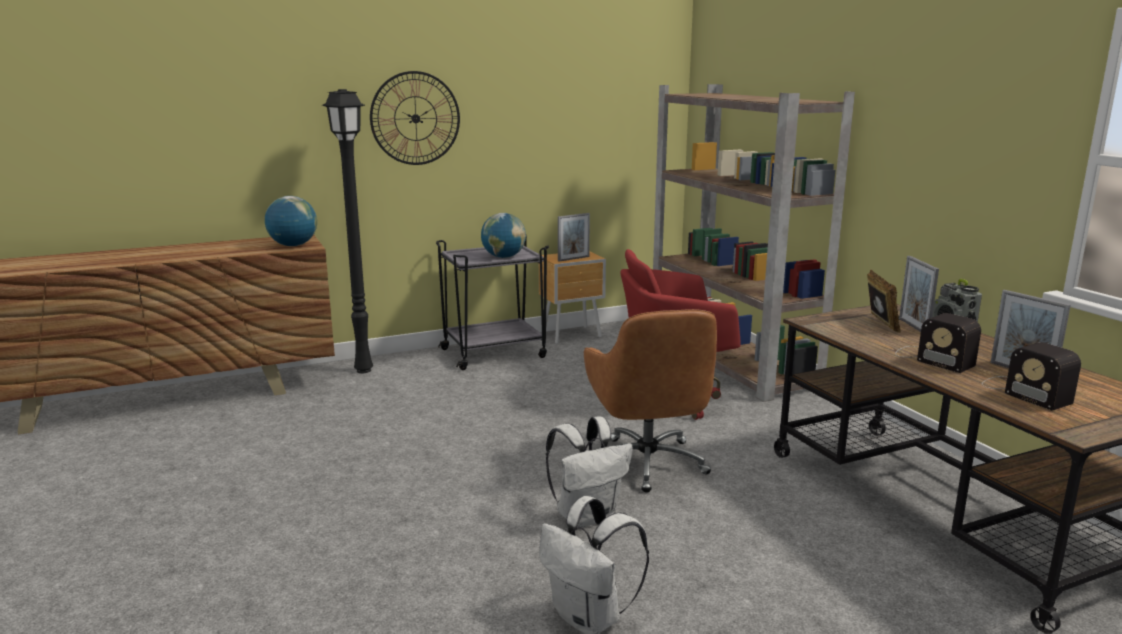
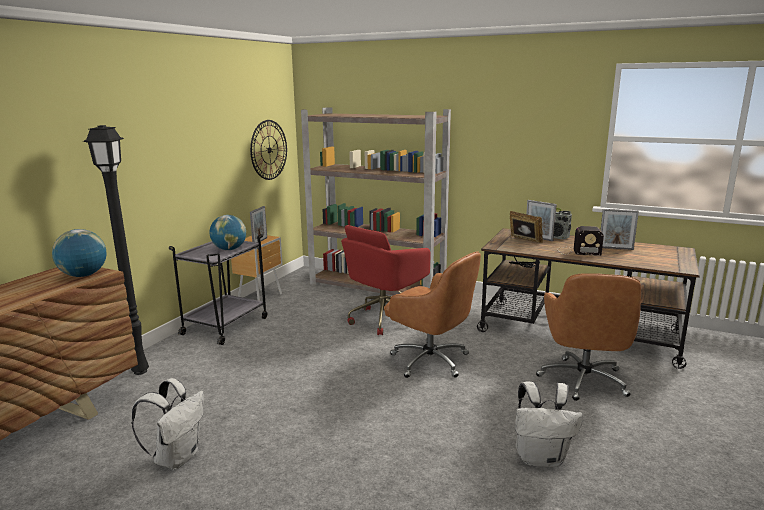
camera: 40 degrees left, 0 degrees up
wall clock [370,71,460,165] -> wall clock moved to [250,120,287,180]
white backpack [546,416,633,528] -> white backpack moved to [131,378,204,469]
radio [982,342,1081,411] -> none
none -> brown office chair [536,273,641,401]

